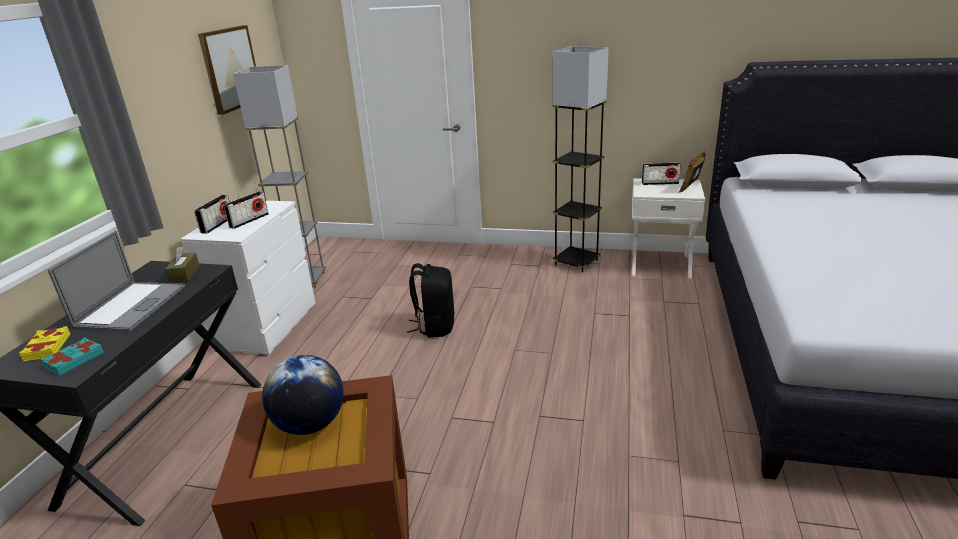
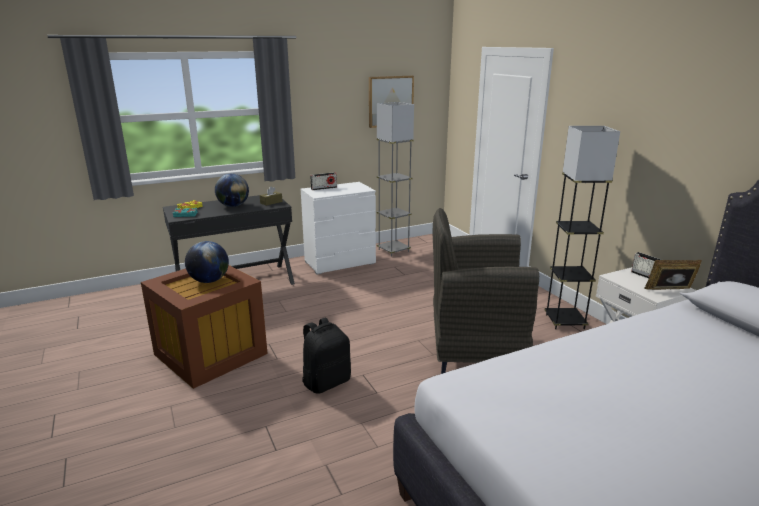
camera: 50 degrees right, 5 degrees down
laptop [48,231,185,332] -> globe [215,174,249,207]
radio [224,191,269,229] -> none
black backpack [407,263,454,338] -> black backpack moved to [302,317,351,394]
none -> grey armchair [433,208,539,374]

